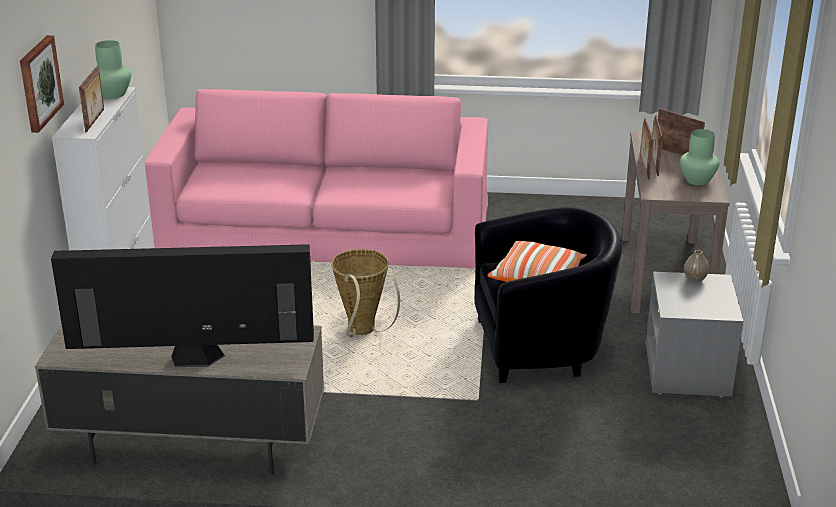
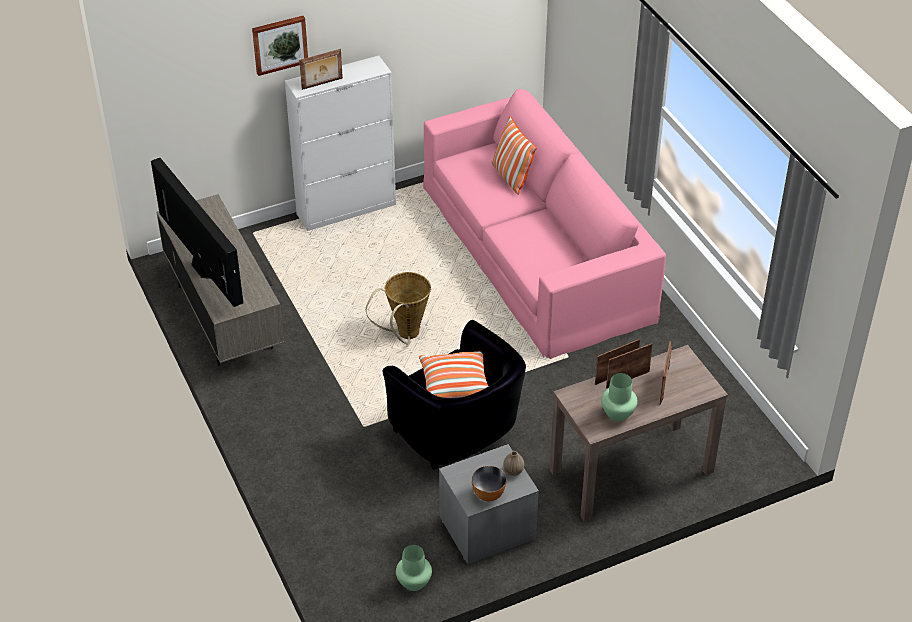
camera: 60 degrees right, 15 degrees up
green vase [95,40,131,99] -> green vase moved to [396,545,432,591]
none -> bowl [472,466,506,501]
none -> pillow [491,116,537,195]

